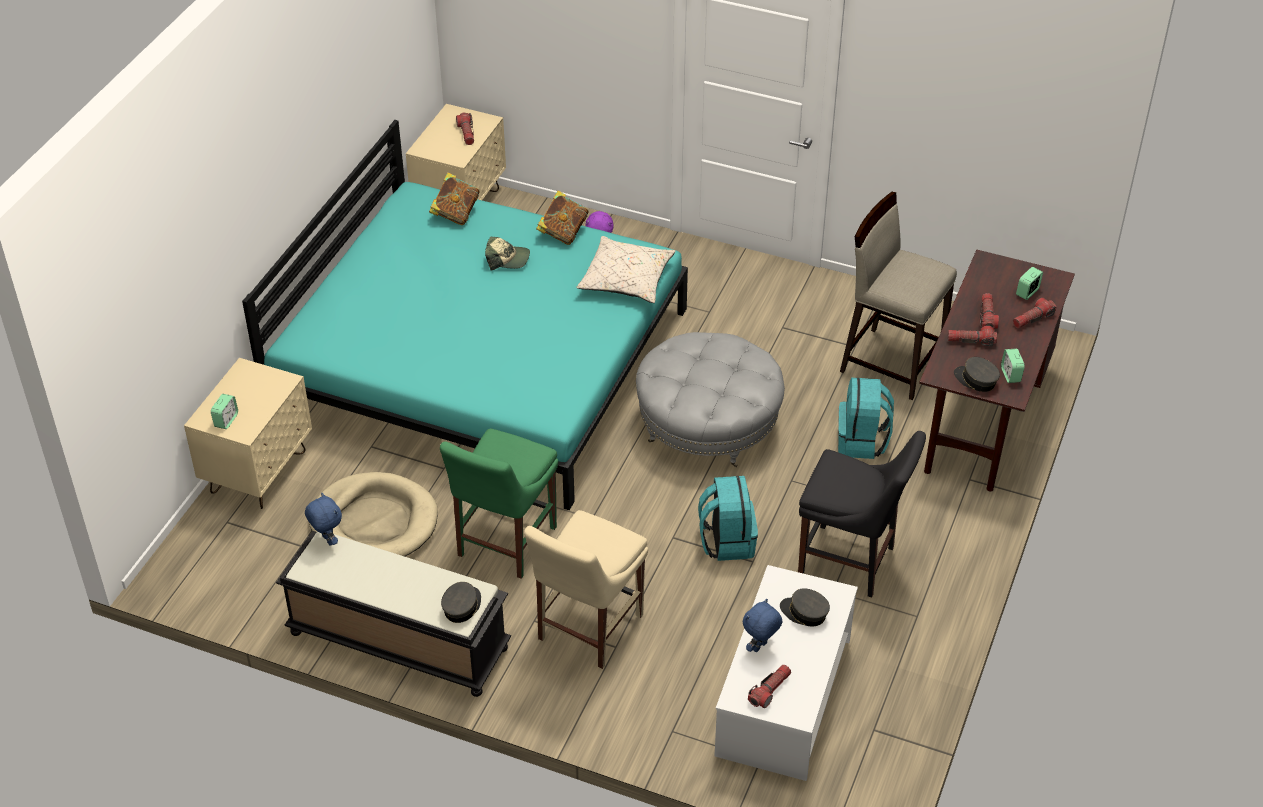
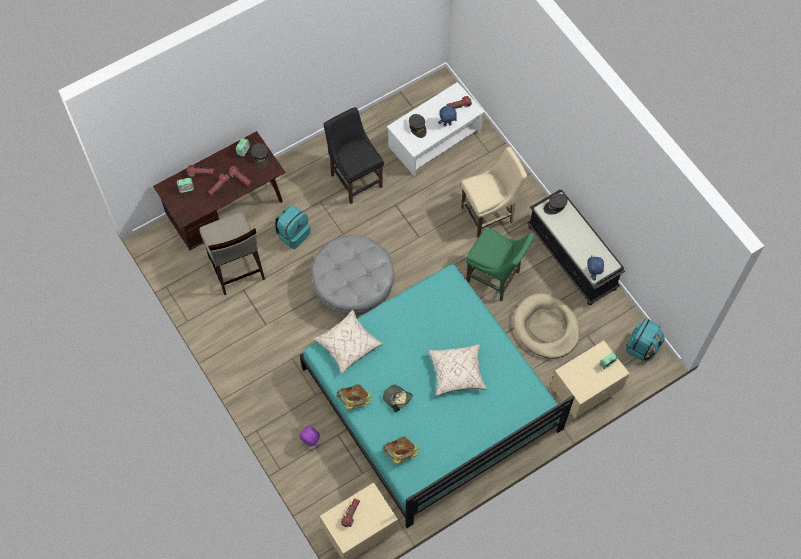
camera: 145 degrees left, 20 degrees up
green chair [440,429,558,579] -> green chair turned 60 degrees clockwise [466,226,534,301]
turquoise backpack [698,476,758,561] -> turquoise backpack moved to [625,318,665,361]
none -> beige pillow [428,344,487,396]

